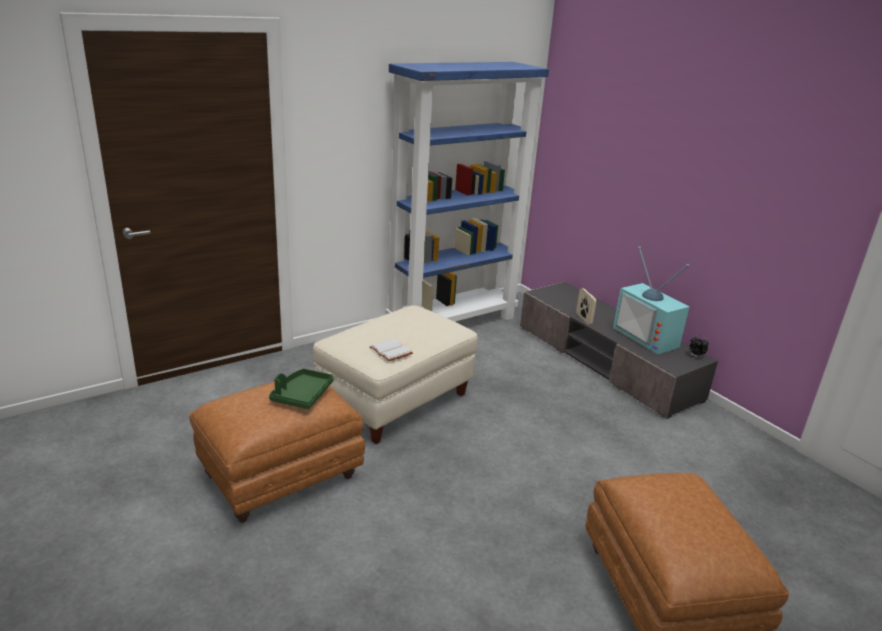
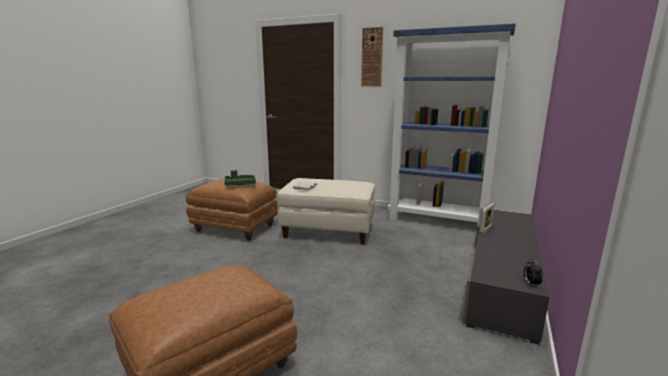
camera: 60 degrees right, 10 degrees down
television [613,246,689,355] -> none
none -> wall clock [361,27,383,87]

